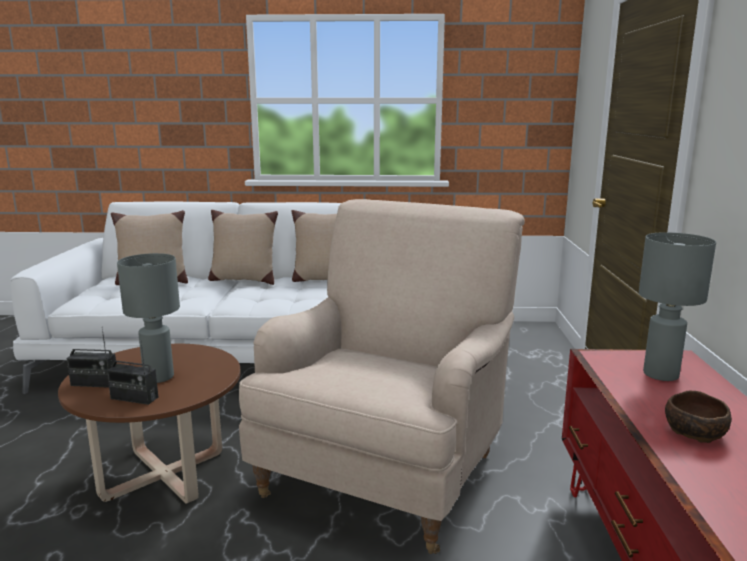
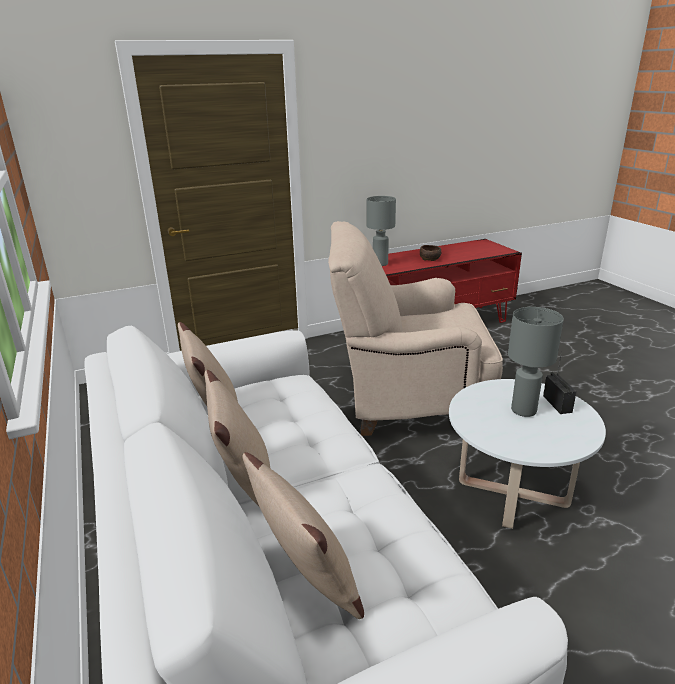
camera: 115 degrees left, 10 degrees up
brown coffee table [58,344,241,504] -> white coffee table [449,379,606,529]
radio [67,327,116,388] -> none

